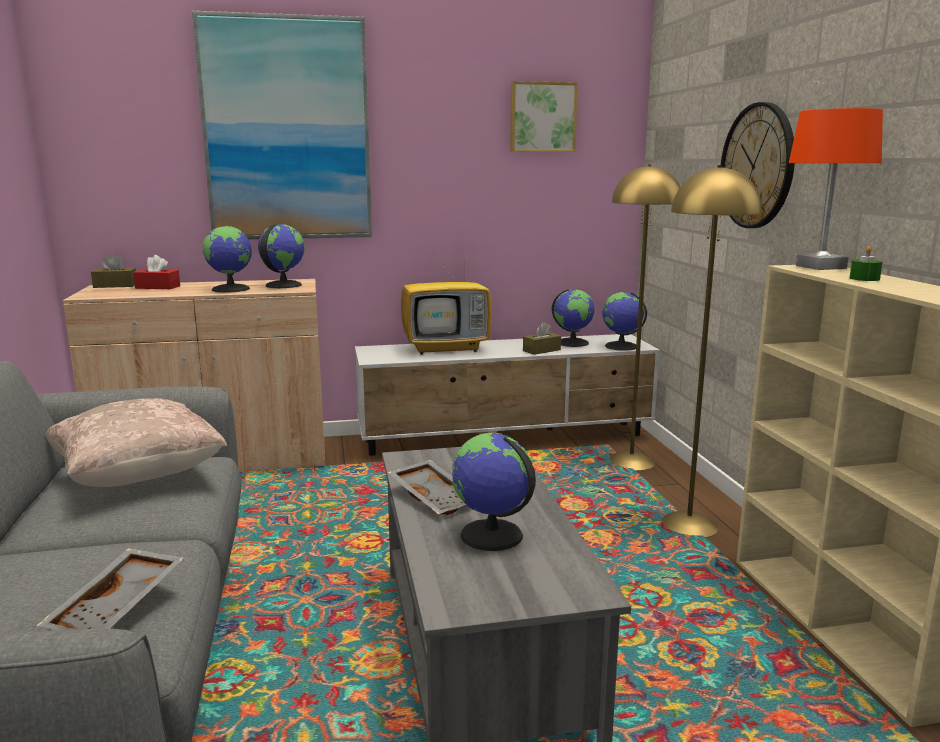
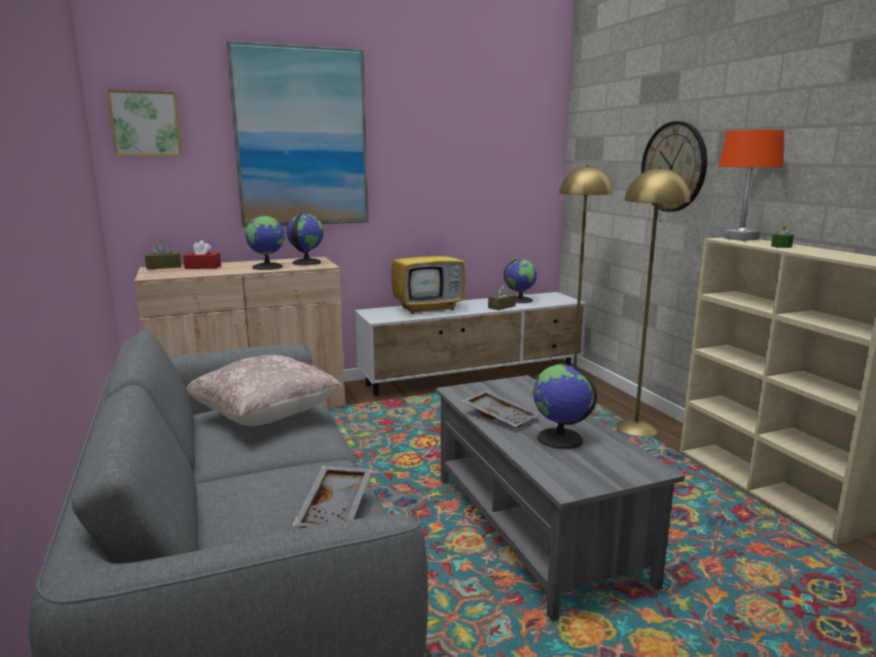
camera: 10 degrees left, 0 degrees up
picture [510,81,578,152] -> picture moved to [106,89,182,156]
globe [603,292,647,351] -> none

